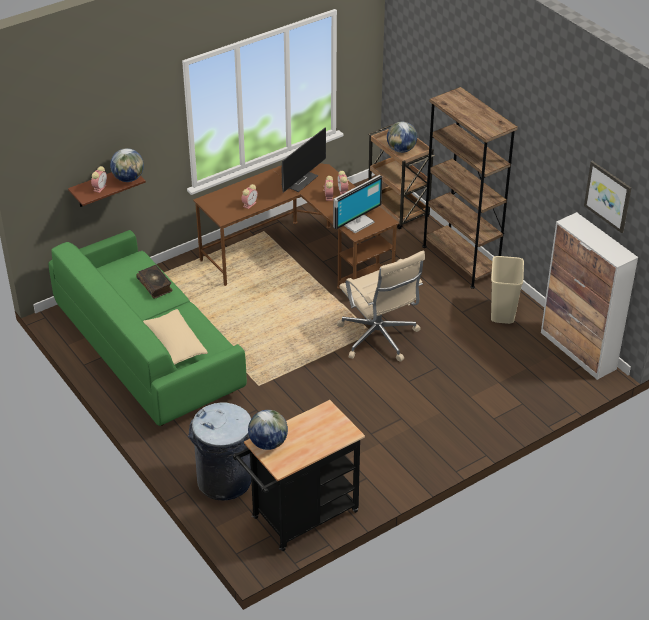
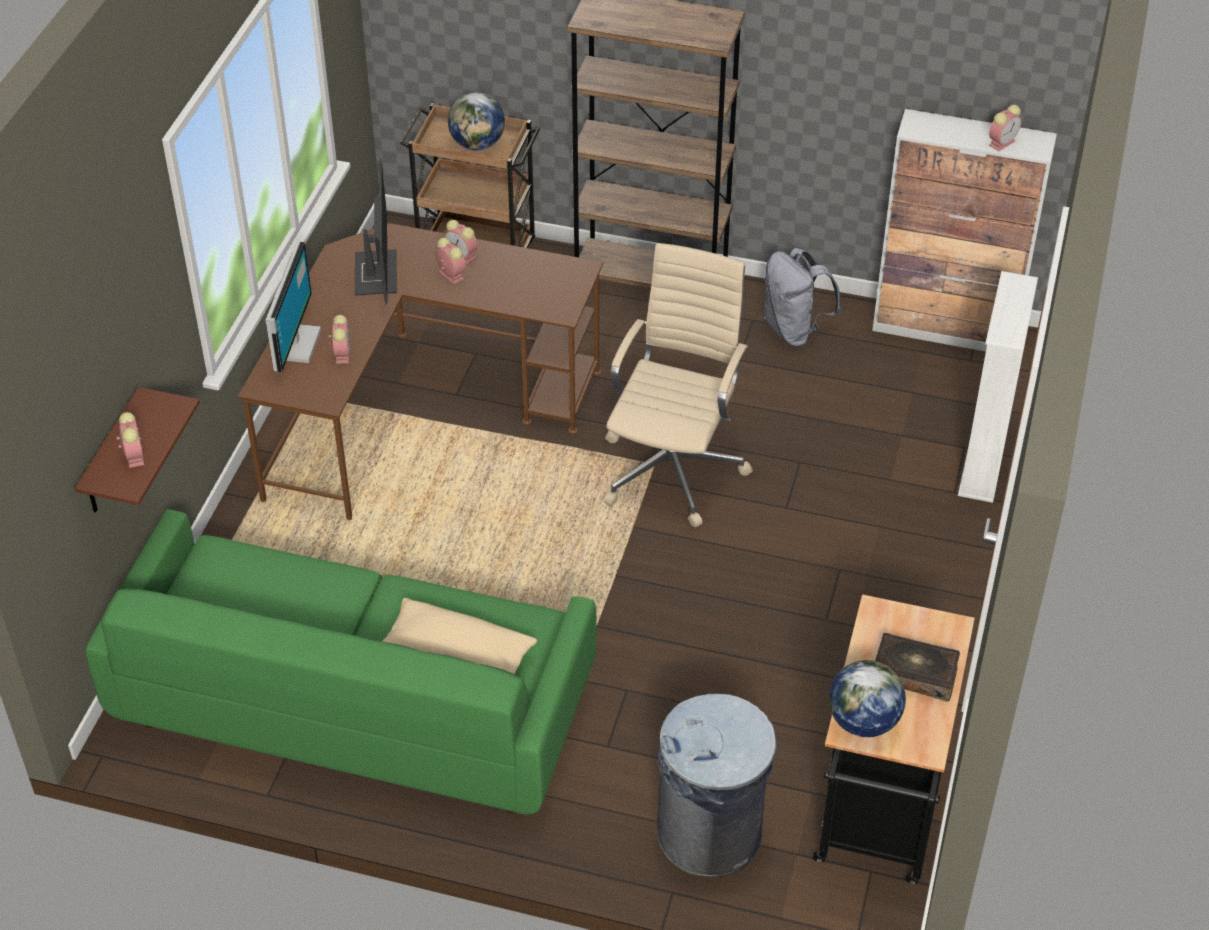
camera: 40 degrees left, 5 degrees up
globe [110,148,144,182] -> none
book [136,265,173,299] -> book moved to [875,633,960,701]
monitor [333,175,382,233] -> monitor moved to [265,241,321,372]
beige office chair [337,250,425,362] -> beige office chair turned 90 degrees counterclockwise [604,243,753,528]
beige trash can [491,256,524,324] -> grey backpack [763,248,841,347]
picture [584,161,631,233] -> none
none -> white bookcase [958,271,1038,503]
none -> alarm clock [989,105,1021,151]

